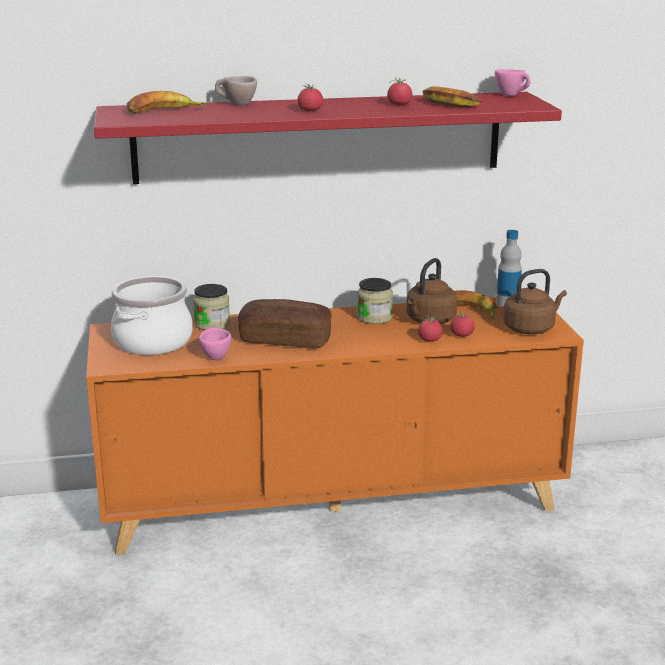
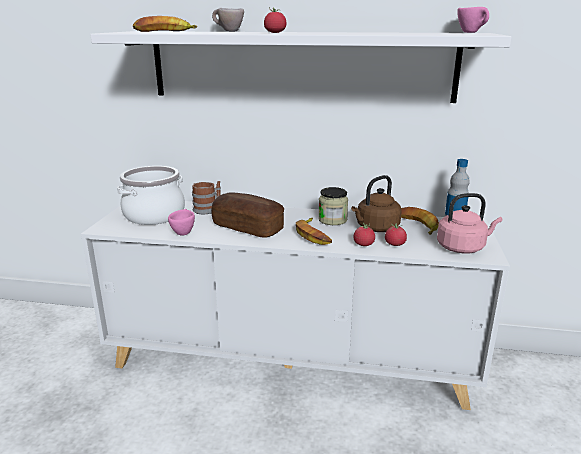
camera: 20 degrees right, 0 degrees up
orange cabinet [86,297,584,554] -> white cabinet [81,201,510,410]
red shelf [94,92,562,184] -> white shelf [90,31,511,103]
jar [193,284,230,330] -> mug [192,181,221,214]
tomato [387,77,412,105] -> none
banana [422,86,481,108] -> banana moved to [296,218,332,245]
brown kettle [503,269,567,334] -> pink kettle [437,193,502,253]

